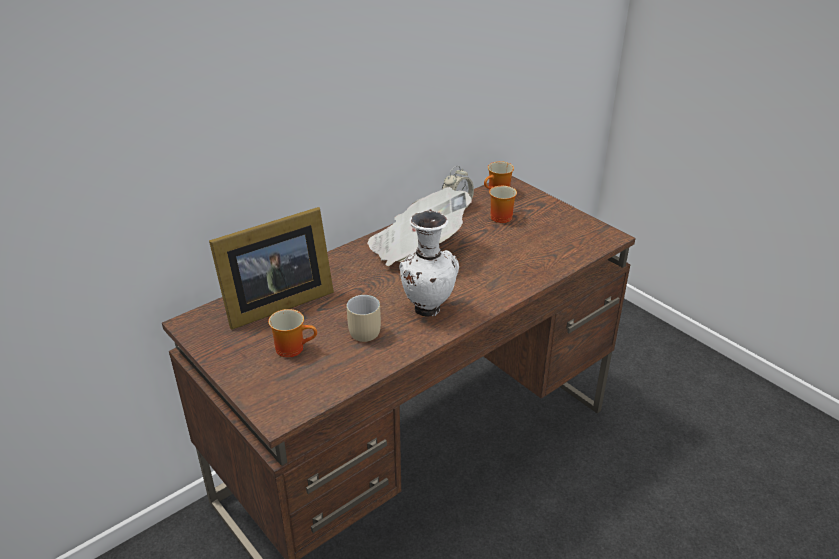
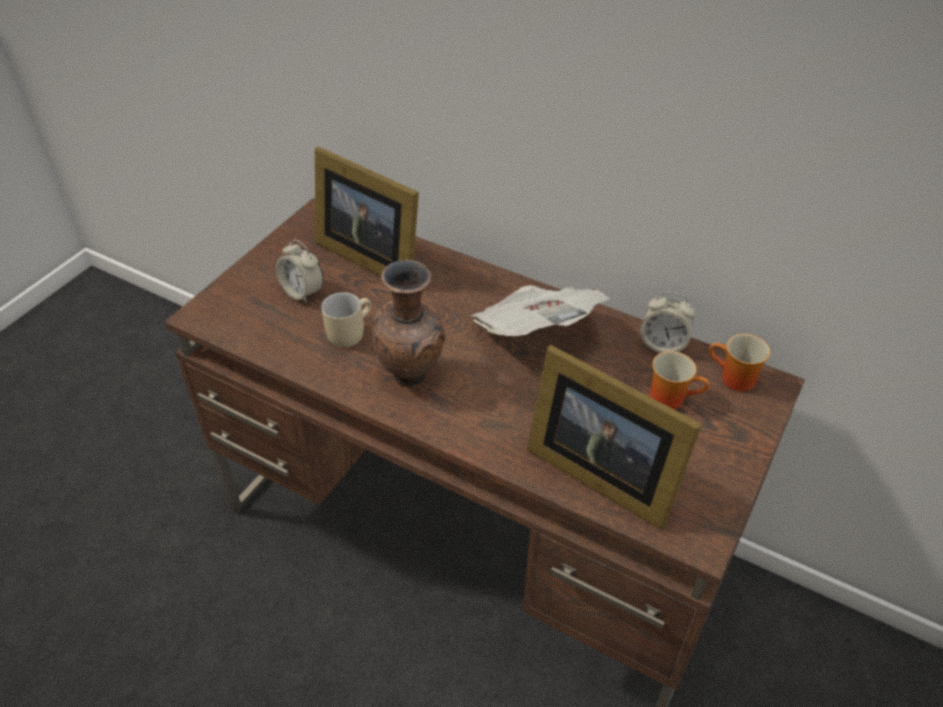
camera: 70 degrees right, 10 degrees up
mug [268,309,317,358] -> alarm clock [276,239,324,304]
white vase [399,211,459,317] -> brown vase [371,259,446,387]
none -> picture frame [527,345,702,530]

